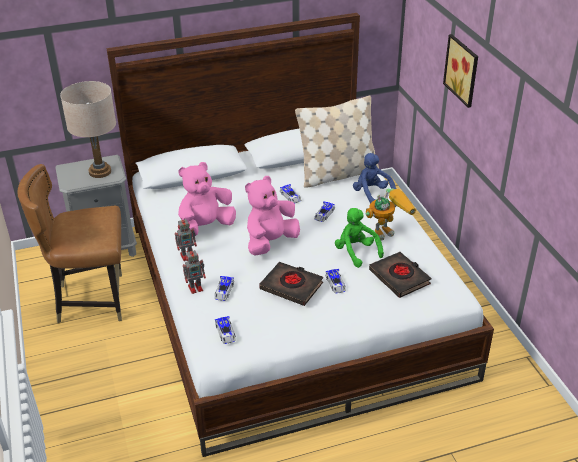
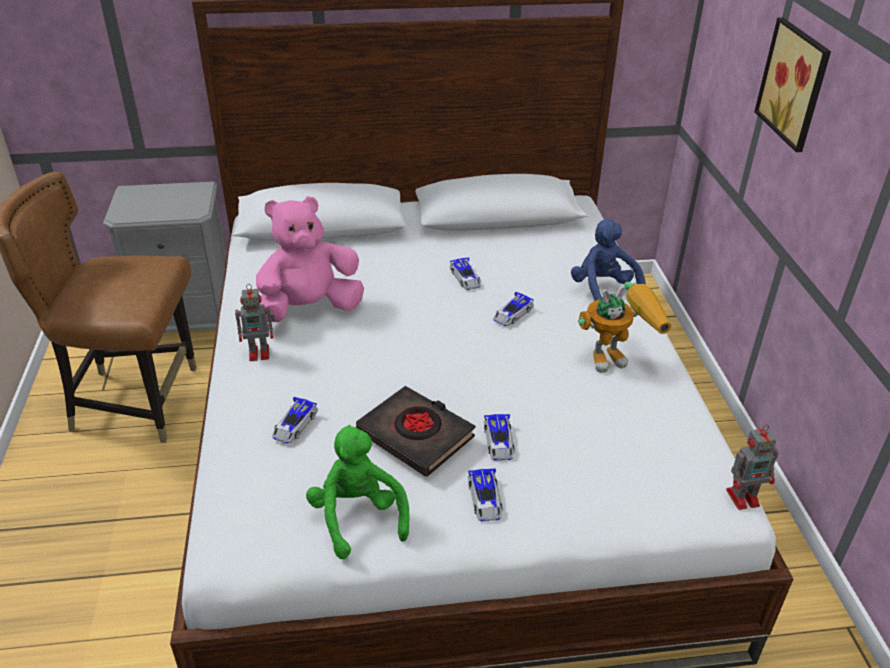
camera: 10 degrees right, 0 degrees up
beige table lamp [60,81,116,178] -> none
toy robot [183,248,206,294] -> toy robot moved to [726,425,778,510]
toy car [215,316,236,344] -> toy car moved to [468,468,503,522]
pink plush toy [245,176,300,256] -> none
beige pillow [295,95,379,188] -> none
green plush toy [335,208,384,268] -> green plush toy moved to [306,425,410,559]
black book [369,252,431,298] -> none

